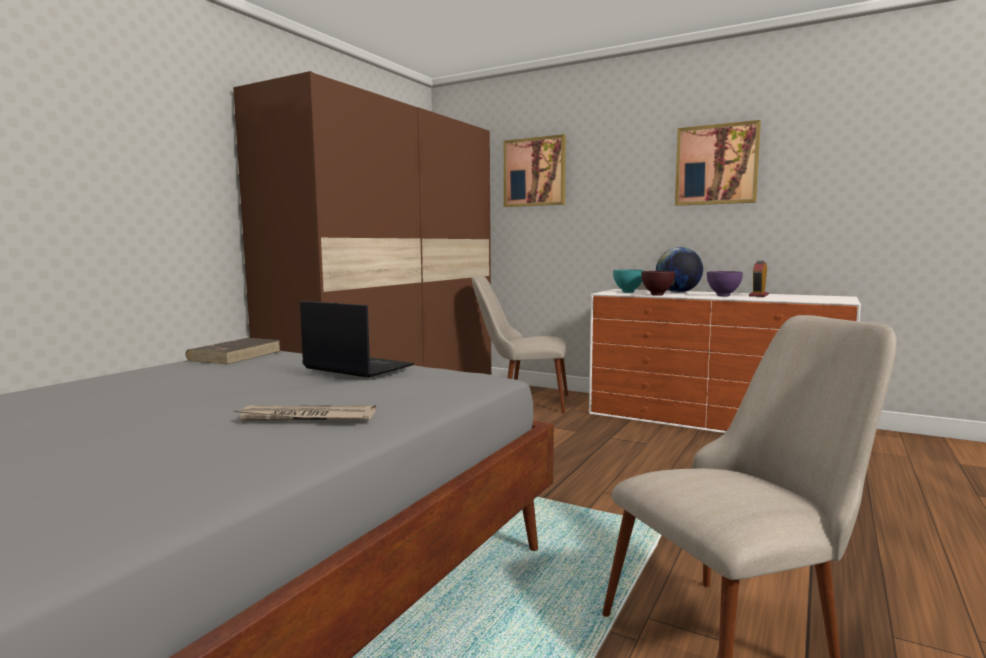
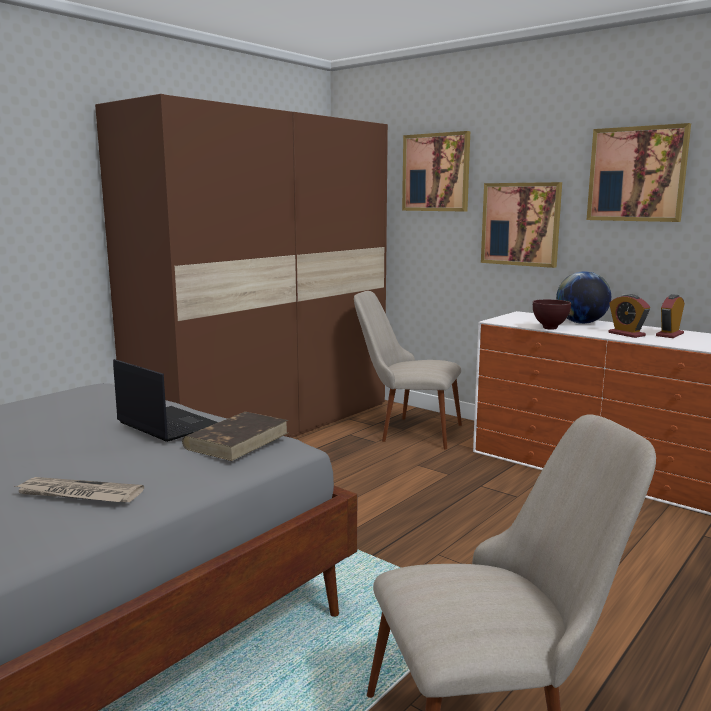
camera: 10 degrees right, 5 degrees up
brown book [186,338,281,364] -> brown book moved to [182,412,288,461]
turquoise bowl [613,270,645,293] -> none
purple bowl [707,271,743,297] -> alarm clock [608,294,650,338]
none -> picture [481,182,562,268]

